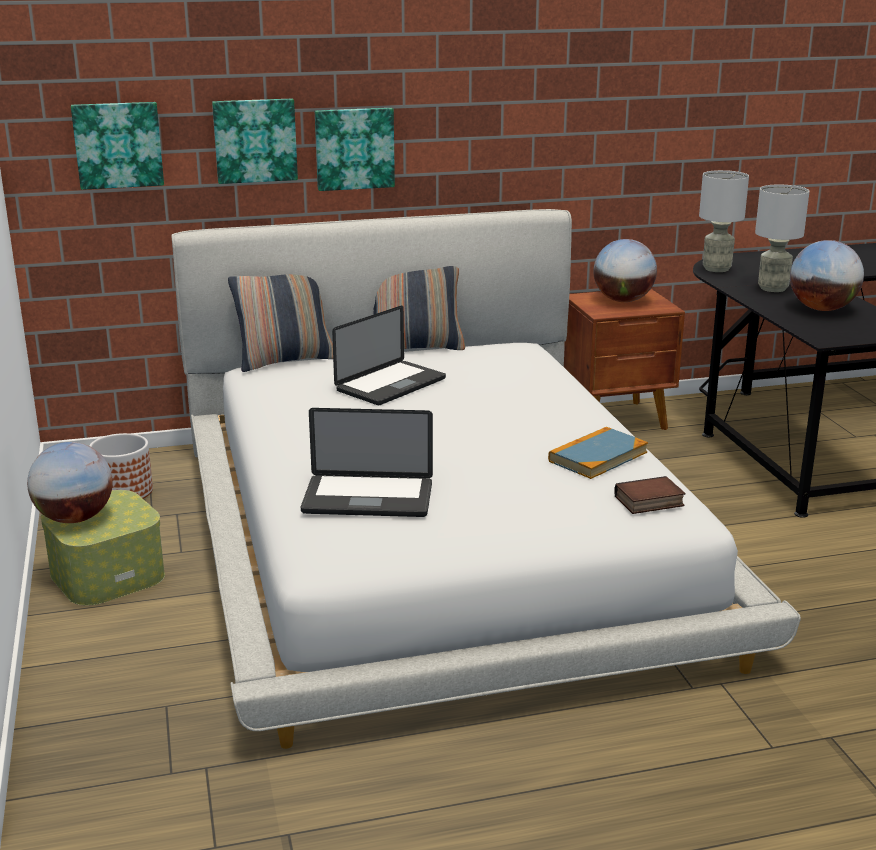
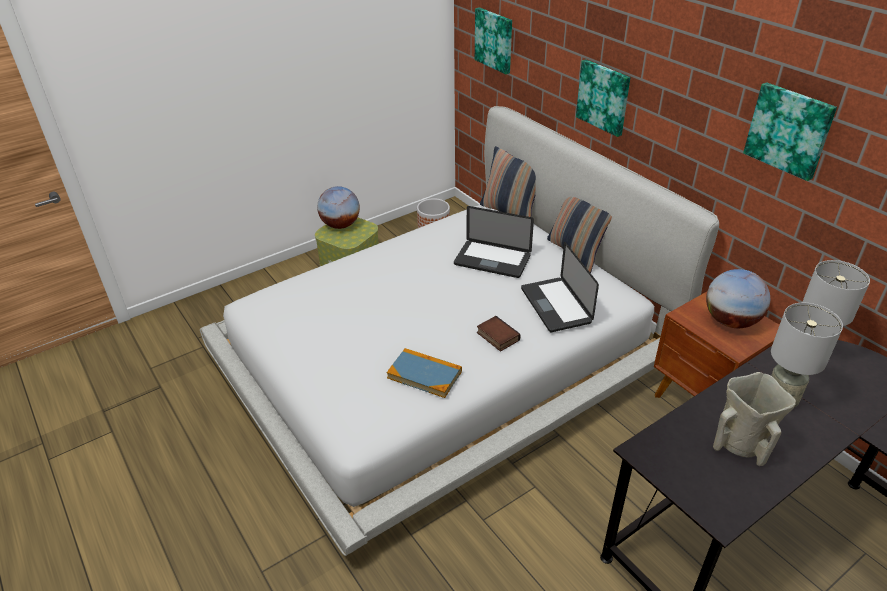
camera: 70 degrees right, 15 degrees up
picture [212,99,298,184] -> picture moved to [743,82,837,181]
laptop [301,408,433,517] -> laptop moved to [521,242,599,332]
book [614,476,686,514] -> book moved to [477,316,521,351]
globe [790,240,864,311] -> beige vase [713,372,796,466]

